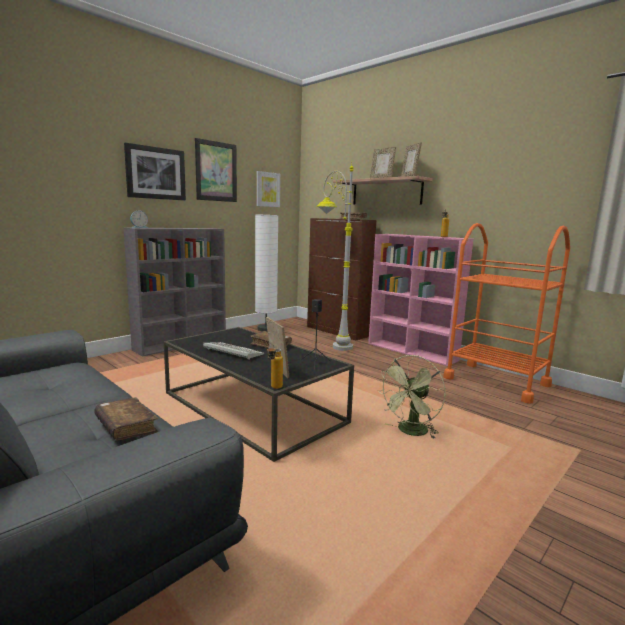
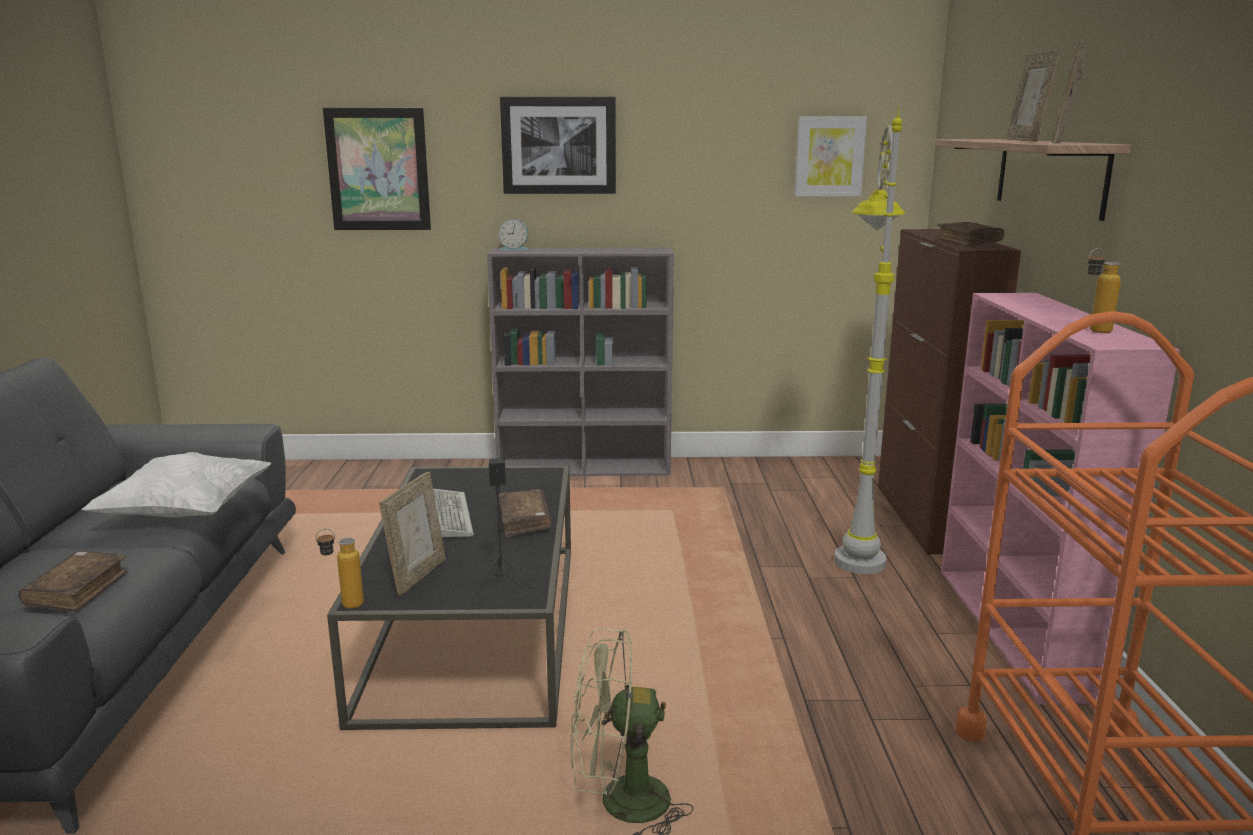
camera: 45 degrees right, 5 degrees up
picture [195,138,237,202] -> picture moved to [323,108,431,230]
white floor lamp [255,214,278,331] -> none
none -> white pillow [81,452,271,517]

